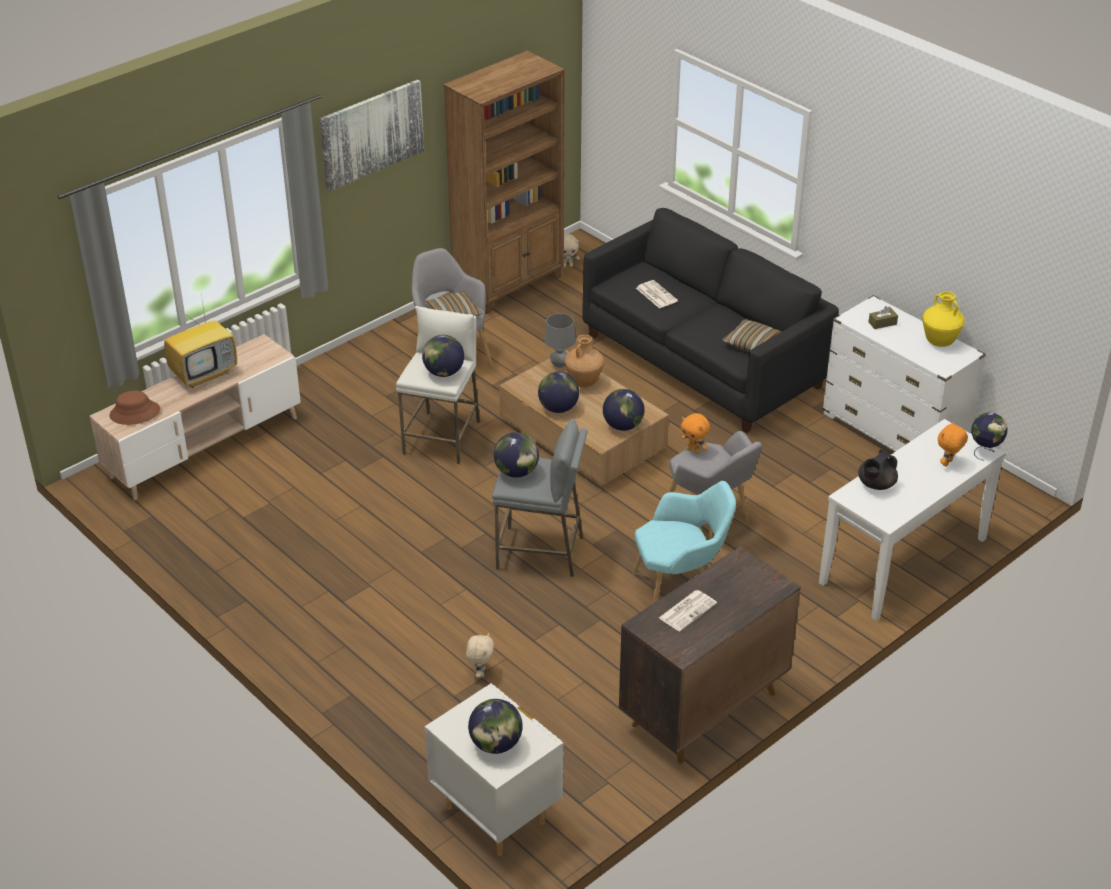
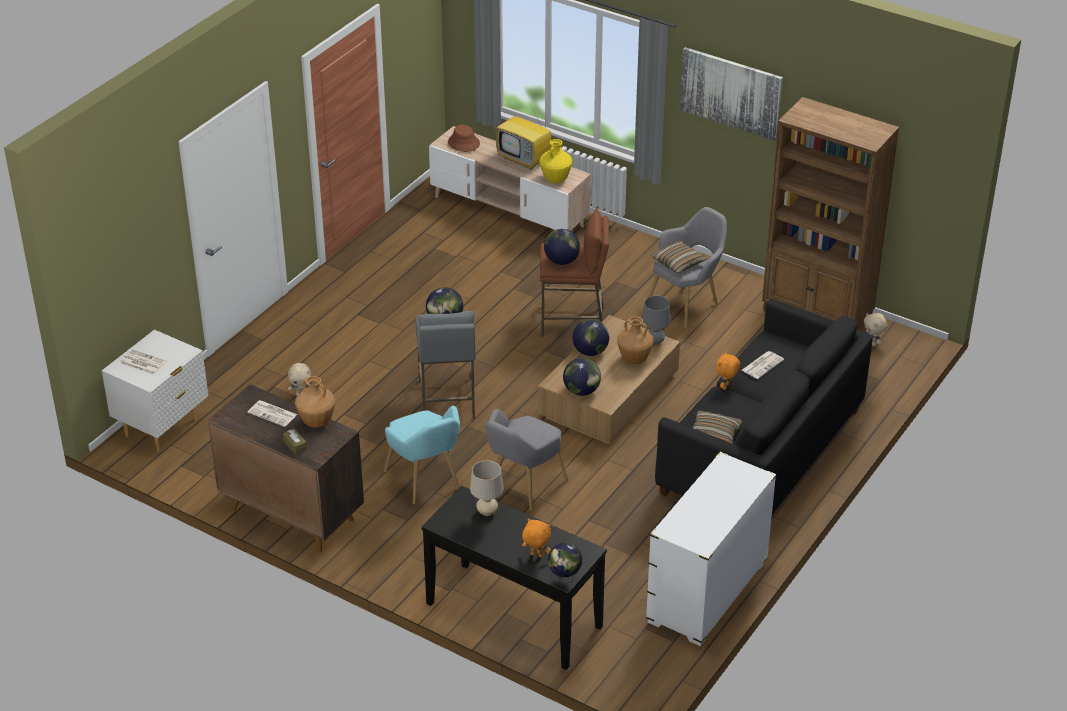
camera: 75 degrees right, 0 degrees up
white stool [396,306,480,464] -> brown stool [540,208,609,337]
globe [468,699,523,754] -> newspaper [120,349,167,375]
orange plush toy [681,413,710,454] -> orange plush toy moved to [716,352,740,390]
white console table [819,419,1005,621] -> black console table [421,486,607,670]
black teapot [858,449,898,490] -> beige table lamp [470,461,504,516]
brown tissue box [869,306,898,329] -> brown tissue box moved to [283,429,307,455]
yellow vase [922,292,965,347] -> yellow vase moved to [539,139,572,184]
none -> brown vase [295,376,336,428]

